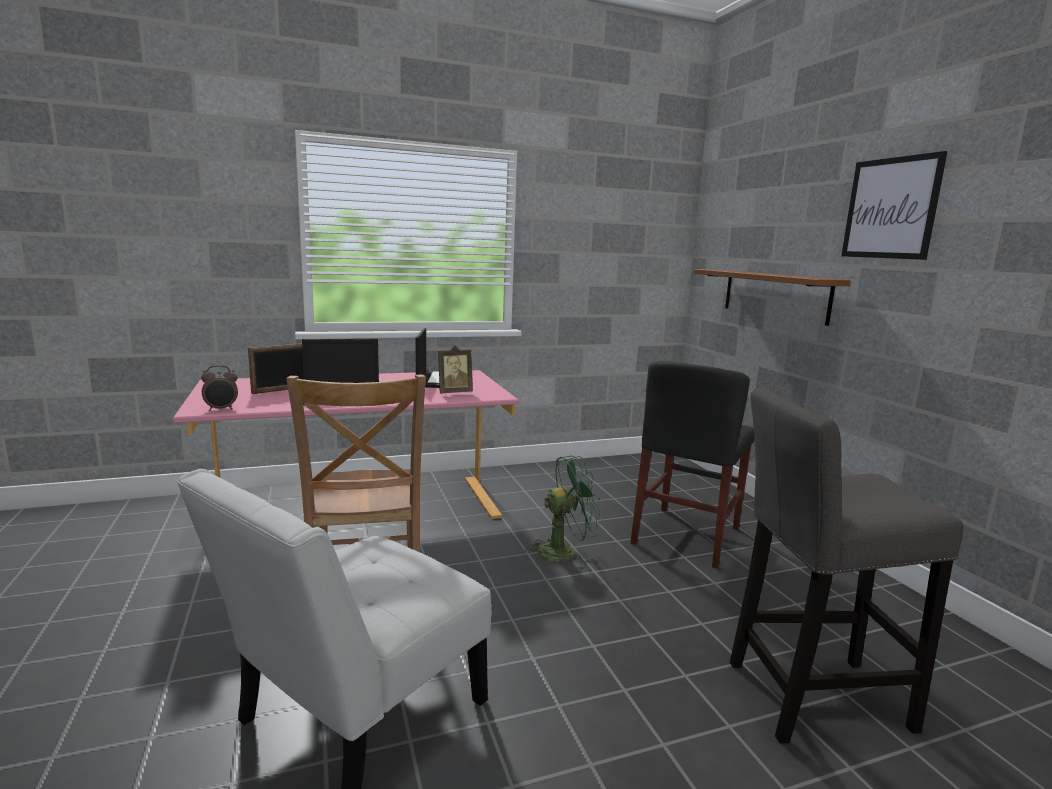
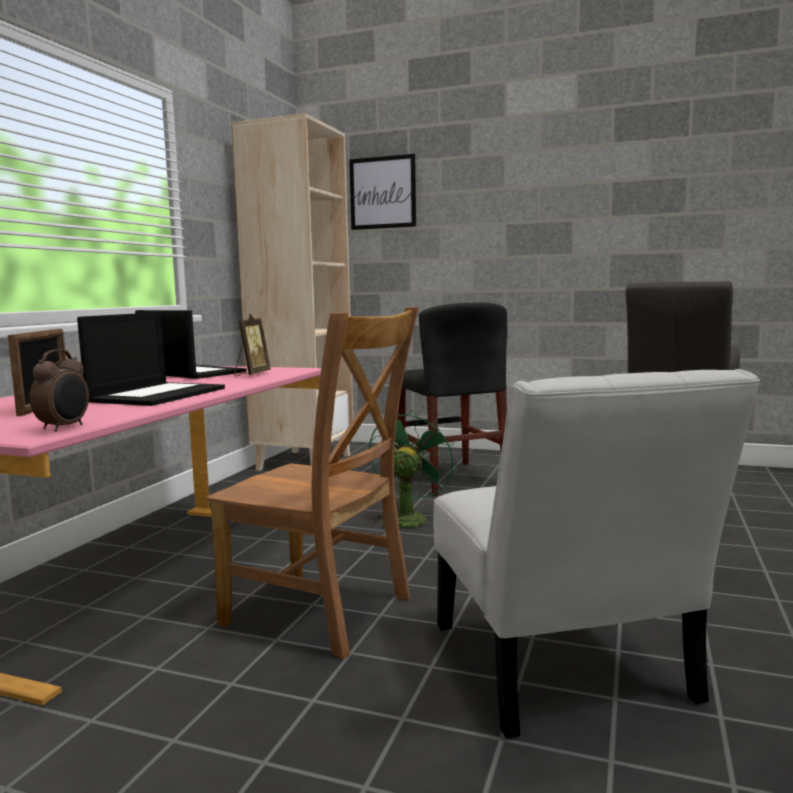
camera: 50 degrees left, 5 degrees down
brown shelf [694,269,851,326] -> none
picture [841,151,948,260] -> picture moved to [349,154,416,230]
none -> beige bookcase [232,114,354,471]

